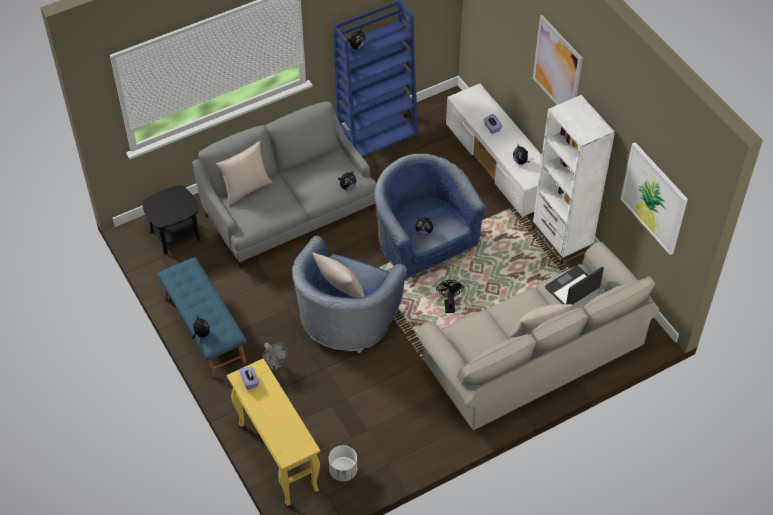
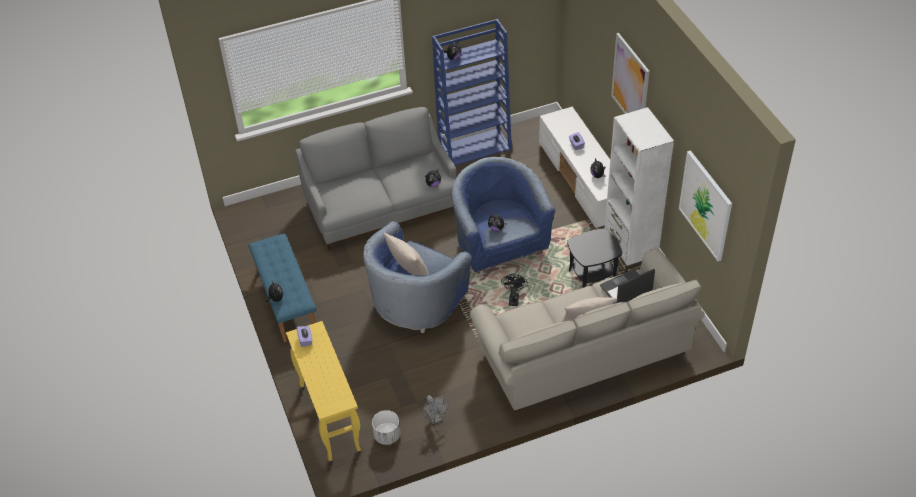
camera: 10 degrees right, 5 degrees down
black side table [142,185,200,254] -> black side table moved to [567,228,622,288]
beige pillow [216,141,273,206] -> none
grey fan [262,343,288,371] -> grey fan moved to [422,395,449,424]

